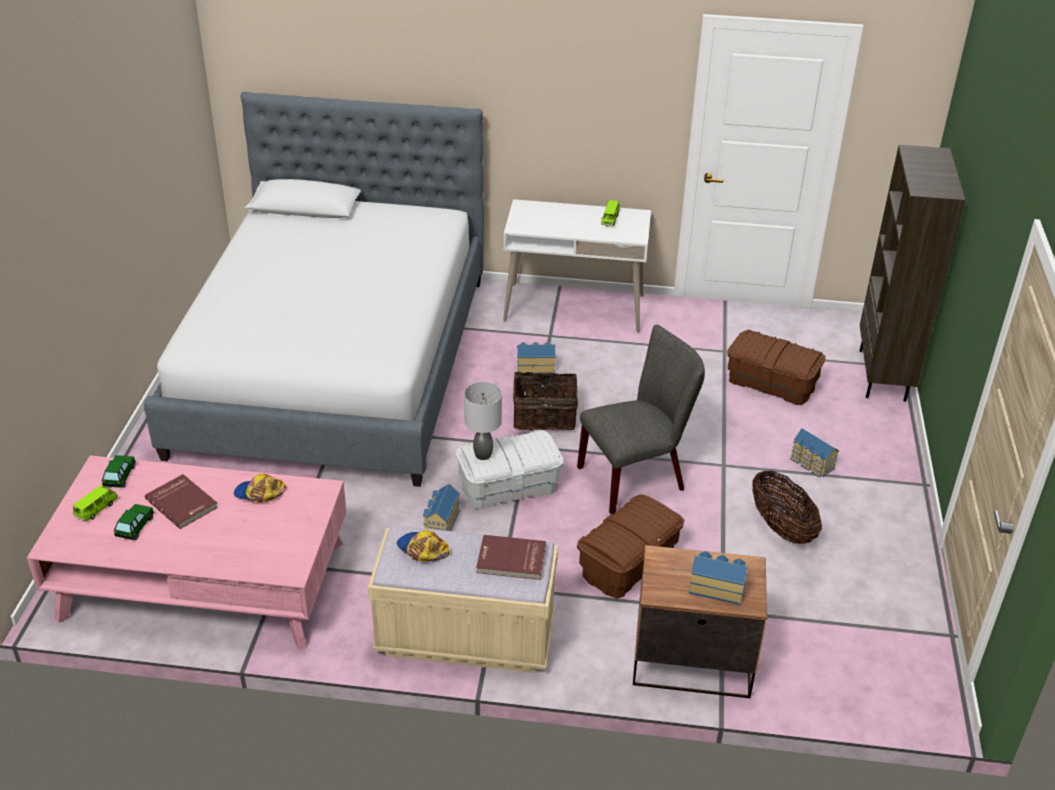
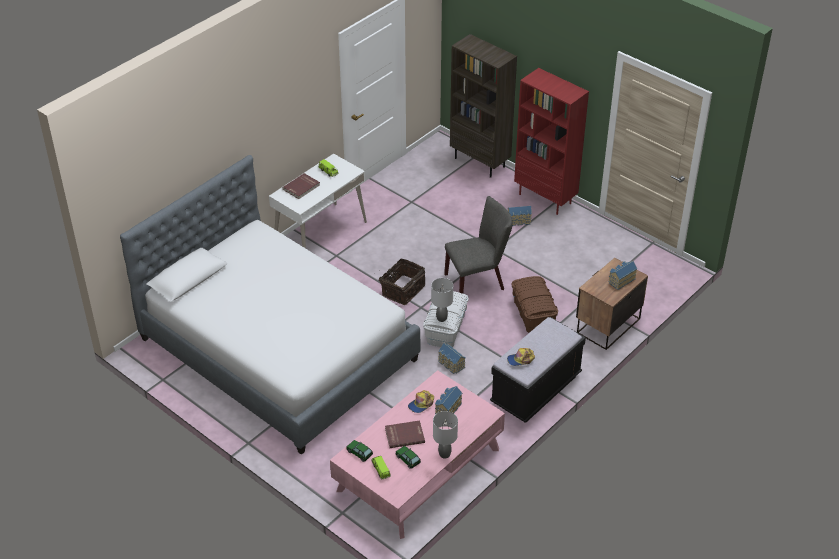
camera: 55 degrees left, 5 degrees up
beige bench [368,526,558,673] -> black bench [490,317,586,422]
red book [476,535,546,580] -> red book moved to [283,173,320,199]
toy house [517,342,555,373] -> toy house moved to [435,386,462,414]
grey chair [577,324,705,514] -> grey chair turned 60 degrees clockwise [444,196,512,294]
brown storage box [728,330,826,405] -> none
basket [752,470,822,544] -> none
none -> grey table lamp [433,411,458,459]
none -> red bookcase [514,68,589,215]

